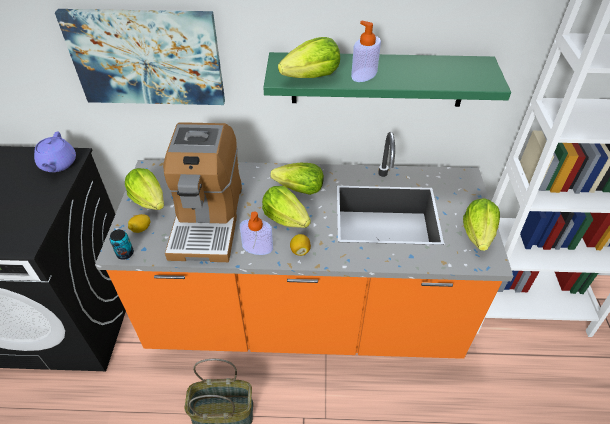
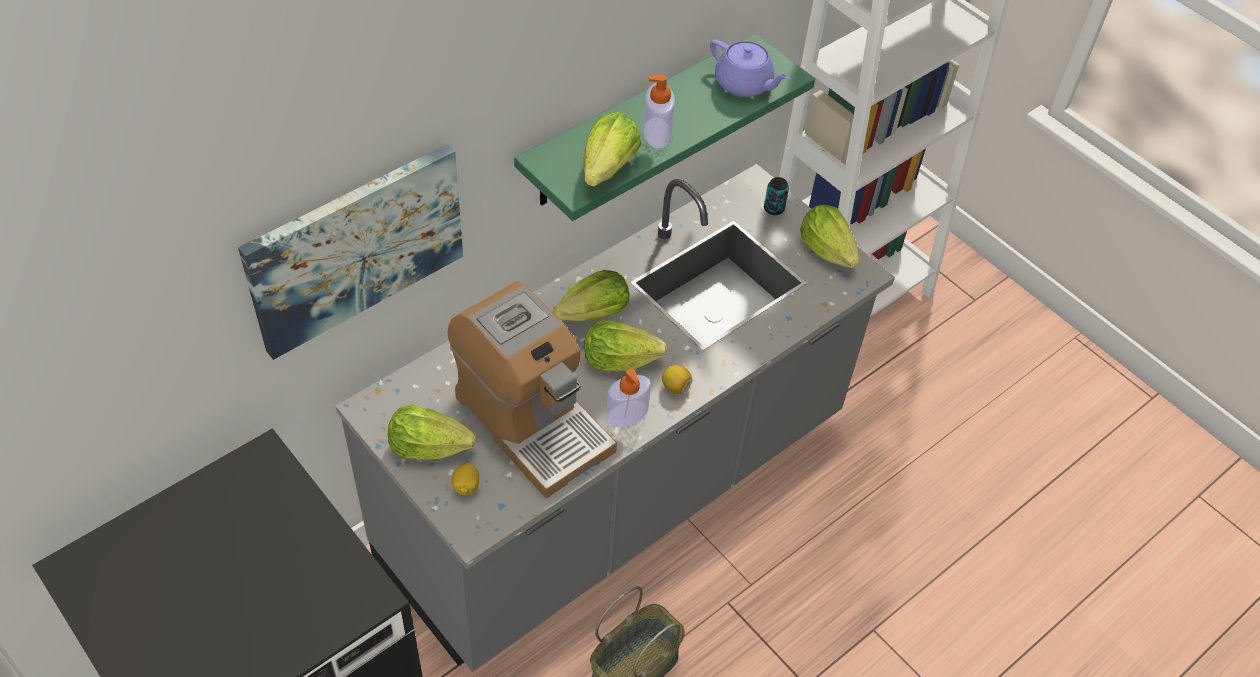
camera: 45 degrees left, 5 degrees up
purple teapot [34,132,76,172] -> purple teapot moved to [710,40,789,97]
orange counter [95,132,514,359] -> grey counter [335,164,895,672]
can [110,229,134,260] -> can moved to [764,177,789,215]

